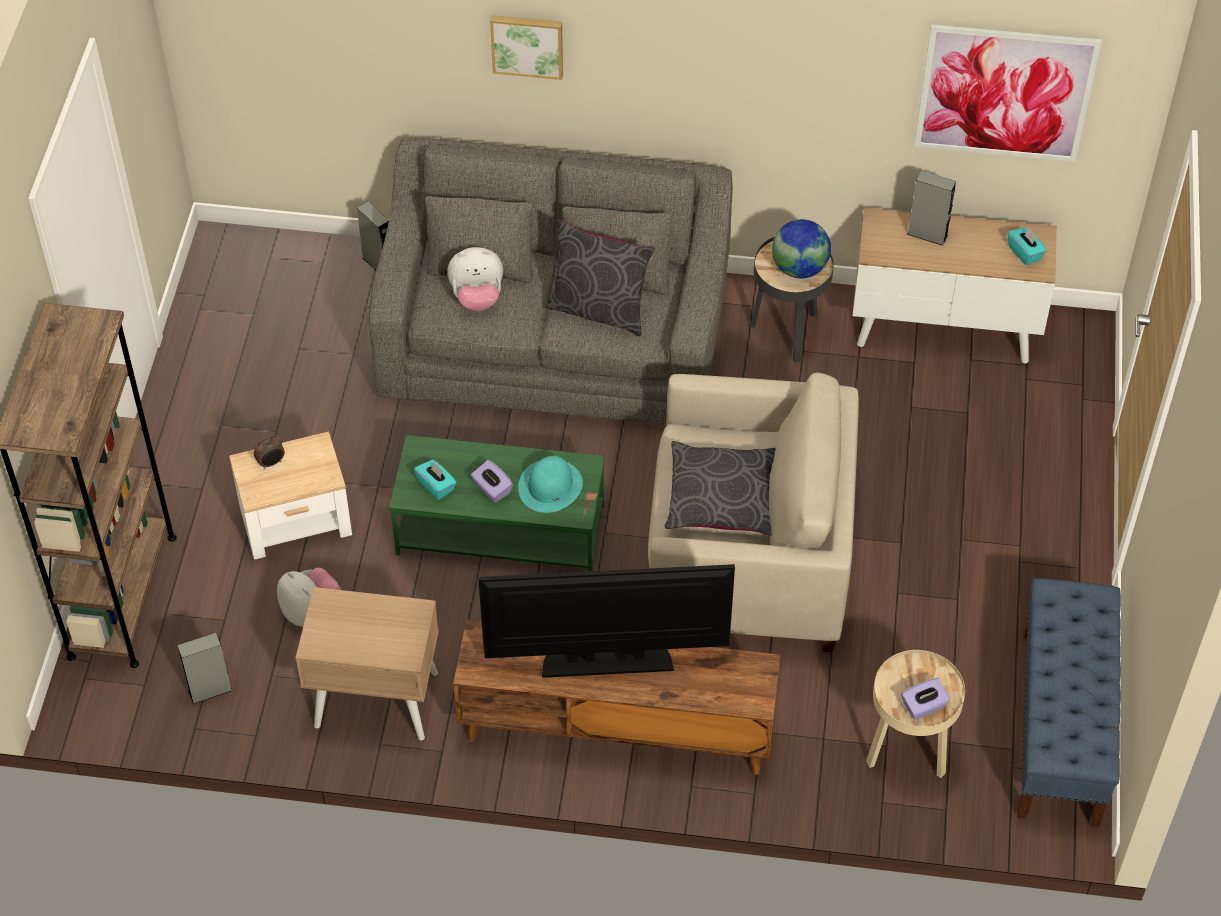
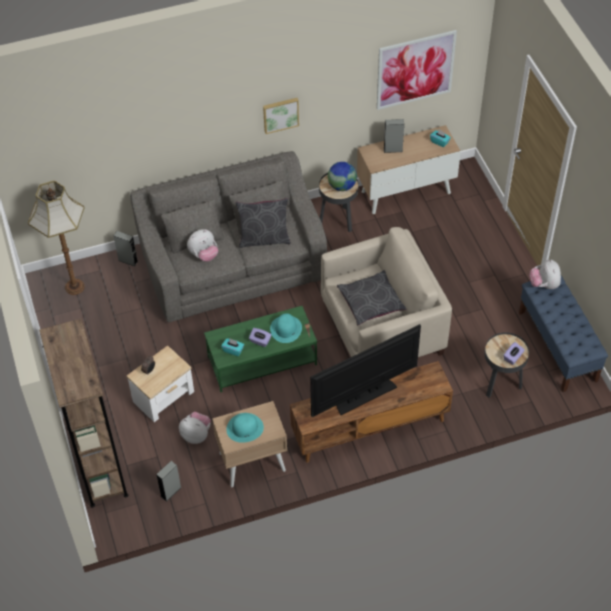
camera: 25 degrees left, 0 degrees up
picture [490,15,563,80] -> picture moved to [263,98,299,134]
beige side table [866,650,965,778] -> black side table [484,332,529,398]
none -> floor lamp [28,181,85,295]
none -> turquoise hat [226,413,264,443]
none -> plush toy [529,259,561,289]

